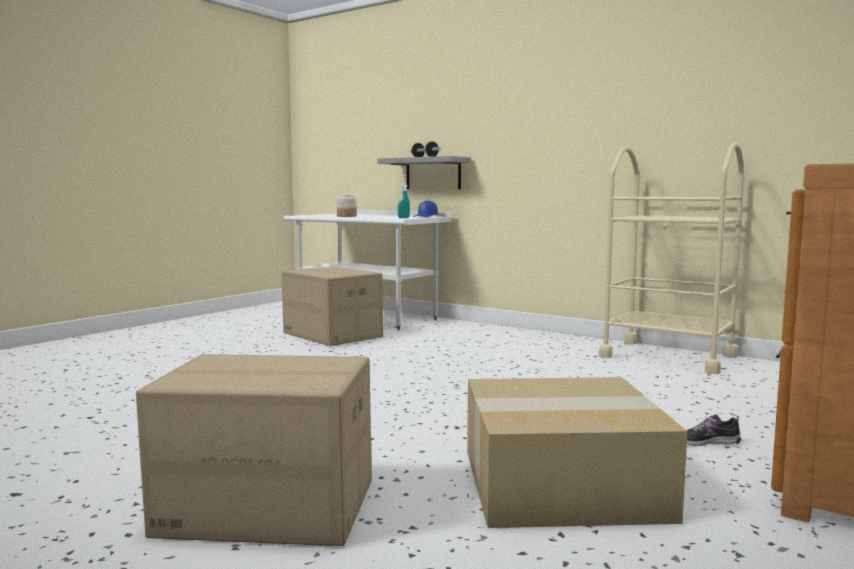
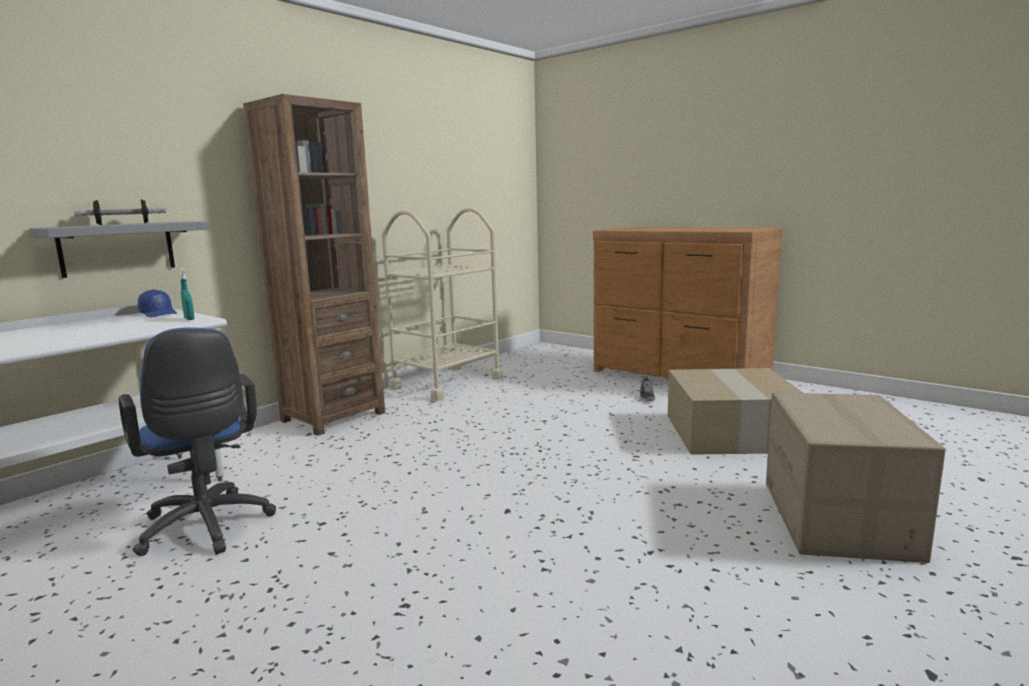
camera: 85 degrees left, 5 degrees up
cardboard box [281,267,383,346] -> blue office chair [119,327,276,556]
jar [336,195,357,217] -> none
none -> brown bookcase [243,94,385,436]

